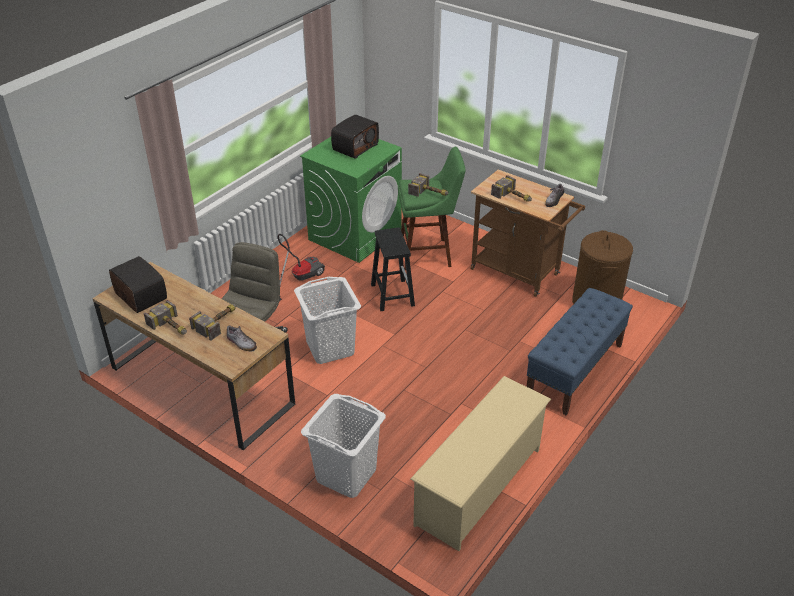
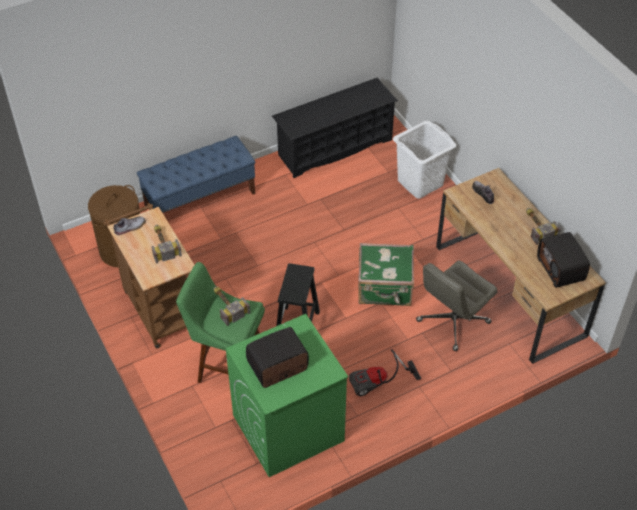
camera: 155 degrees left, 10 degrees up
hammer [189,304,236,340] -> none
white laundry basket [294,277,361,364] -> green suitcase [358,243,414,306]
beige shoe rack [411,376,551,551] -> black shoe rack [272,78,398,178]

